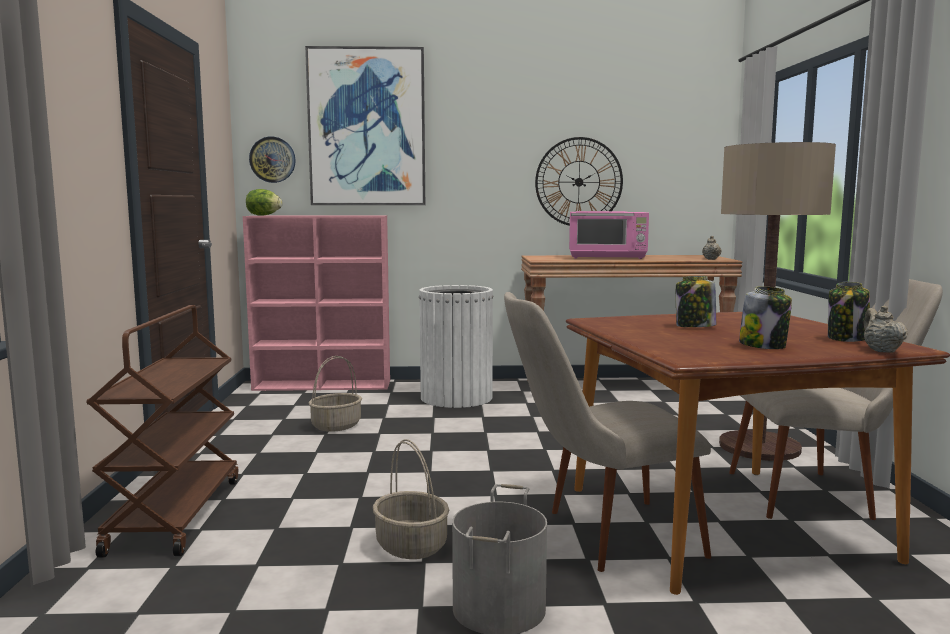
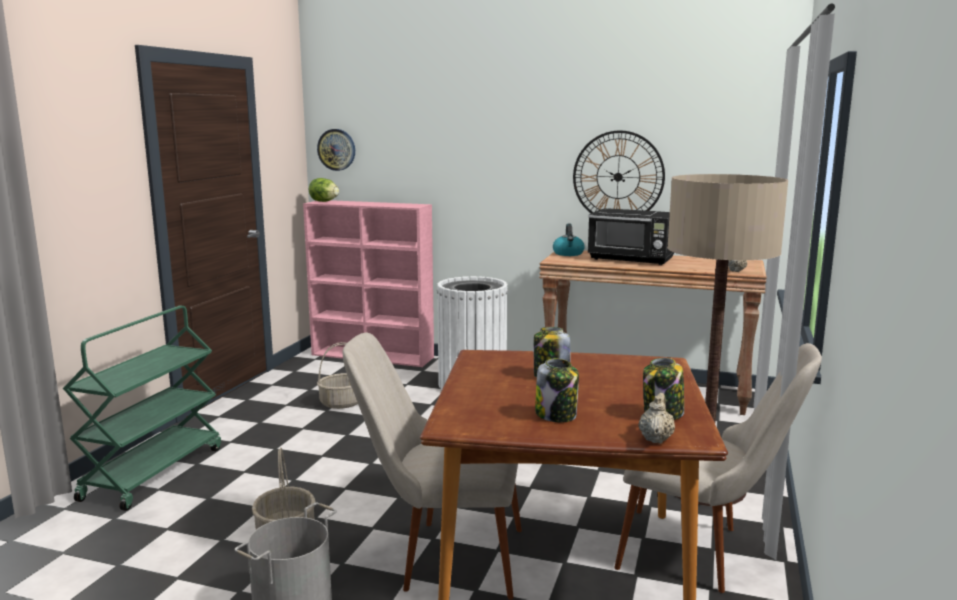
camera: 20 degrees right, 5 degrees up
brown cart [86,305,238,558] -> green cart [63,306,221,511]
picture [305,46,425,205] -> none
pink microwave [569,211,649,259] -> black microwave [588,208,674,265]
none -> kettle [553,224,585,256]

